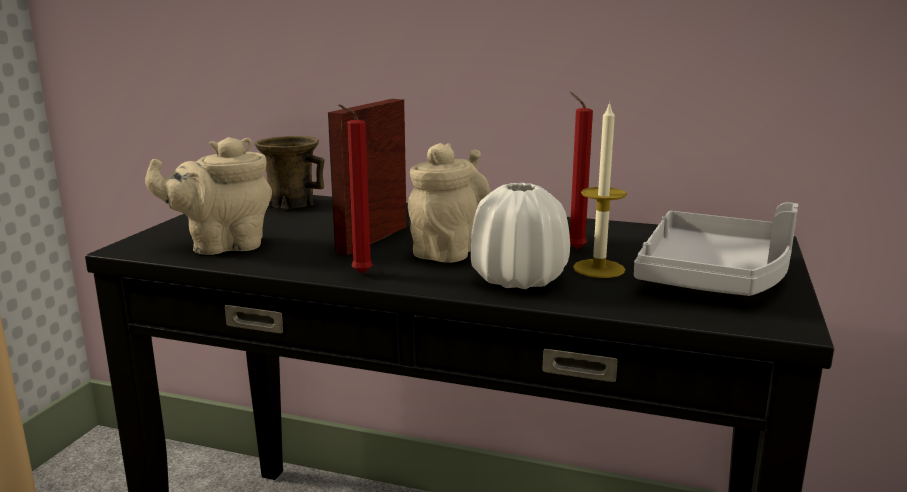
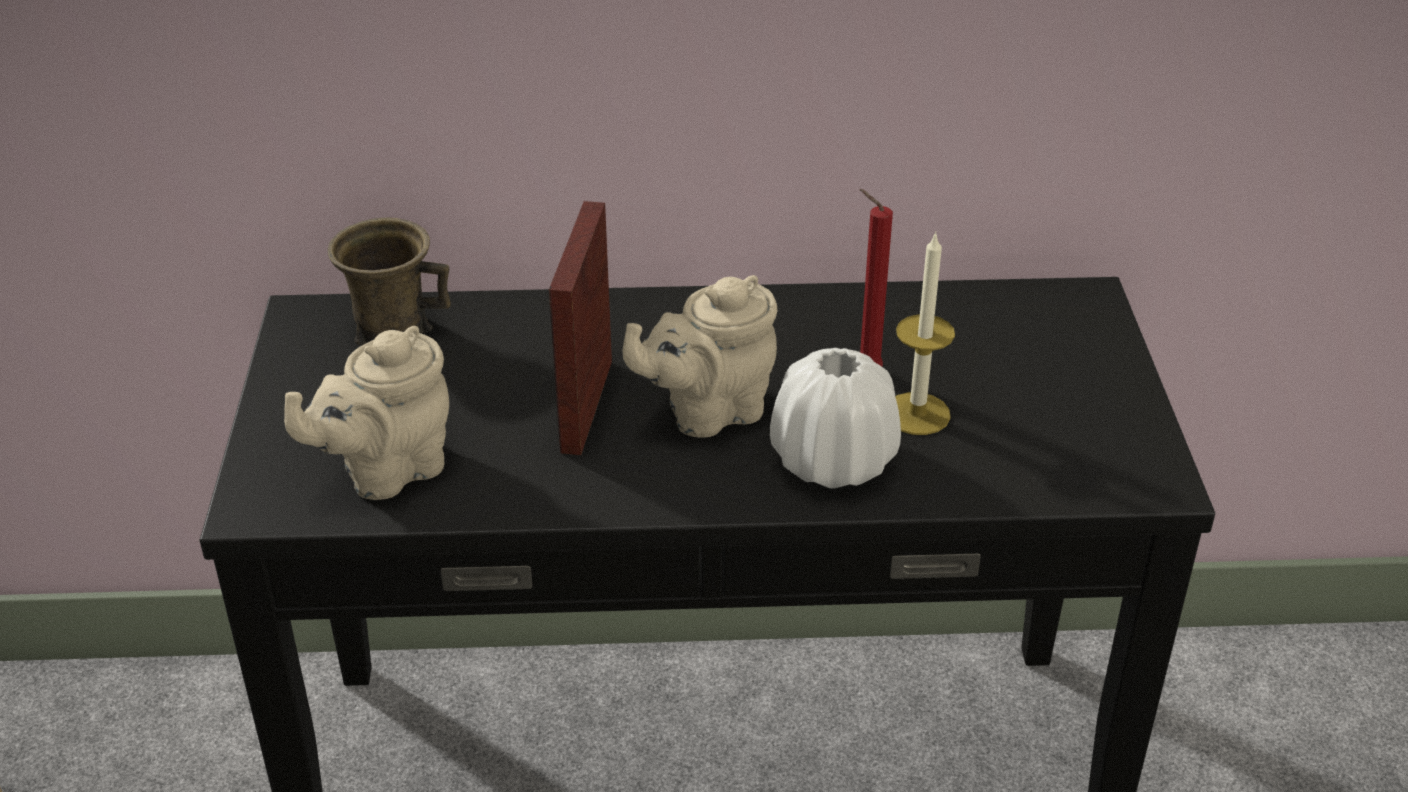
camera: 20 degrees left, 20 degrees up
red candle [338,104,373,274] -> none
beige teapot [408,143,491,263] -> beige teapot turned 120 degrees counterclockwise [623,275,777,437]
grey tray [634,202,798,296] -> none

